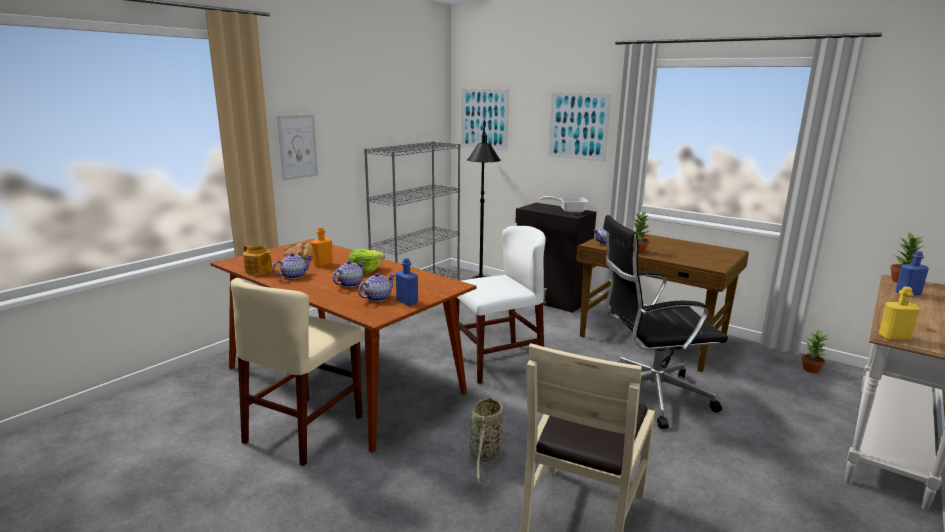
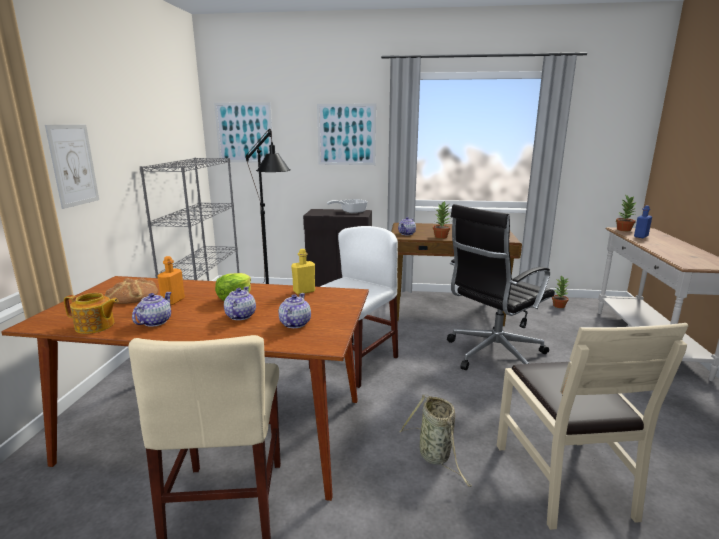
camera: 30 degrees left, 0 degrees up
blue bottle [396,258,418,306] -> none
yellow bottle [879,287,920,341] -> yellow bottle moved to [291,249,315,295]

